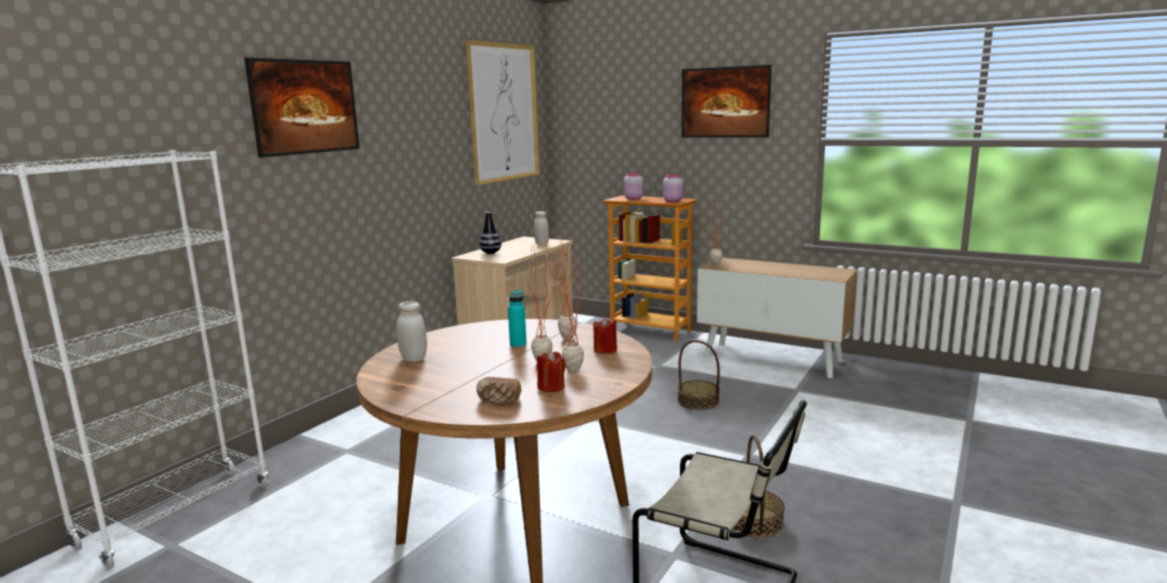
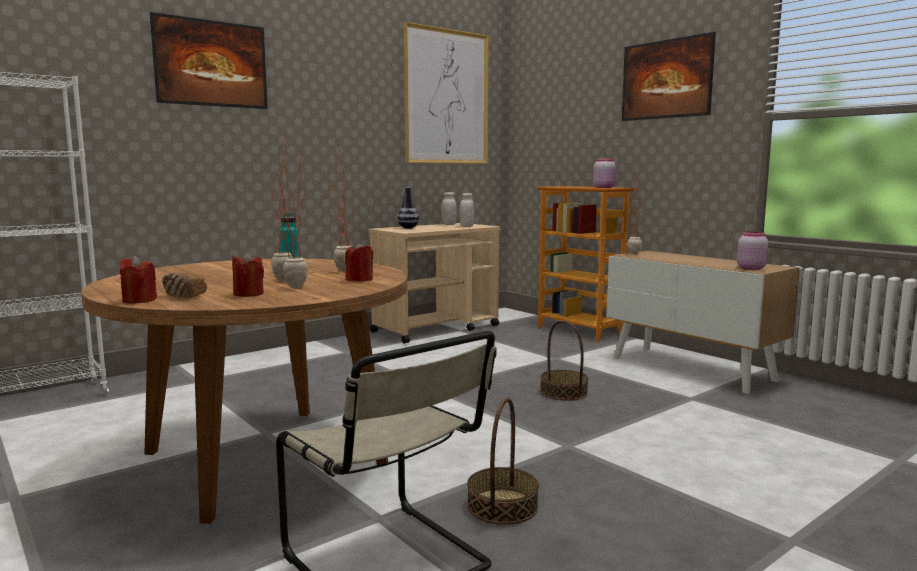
camera: 20 degrees right, 5 degrees down
white jar [396,301,427,362] -> white jar moved to [441,192,457,225]
pink jar [624,172,643,200] -> pink jar moved to [737,231,768,270]
none -> red candle [120,256,157,304]

